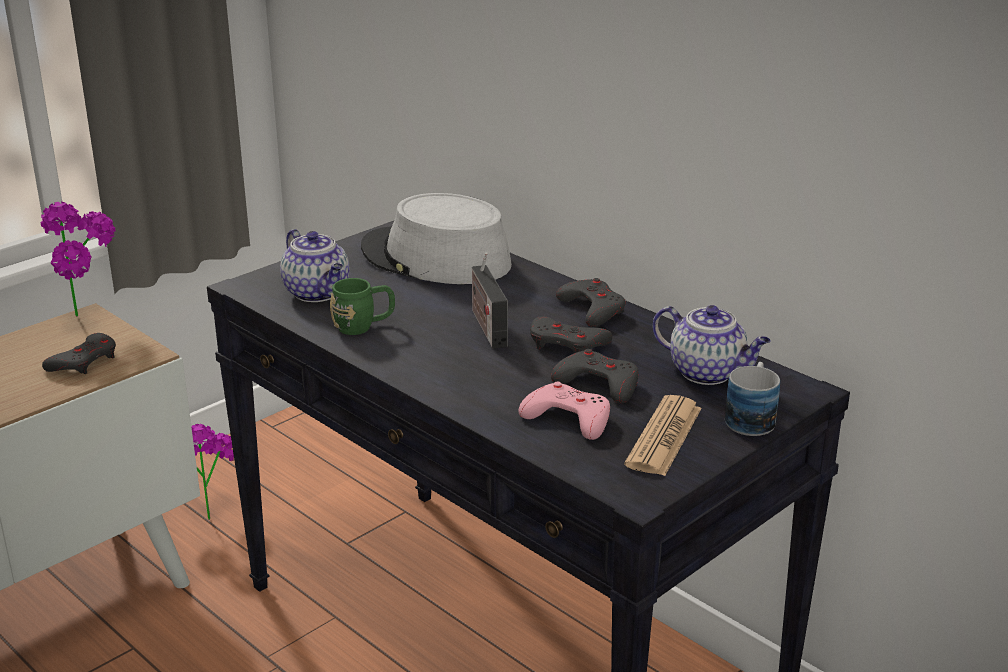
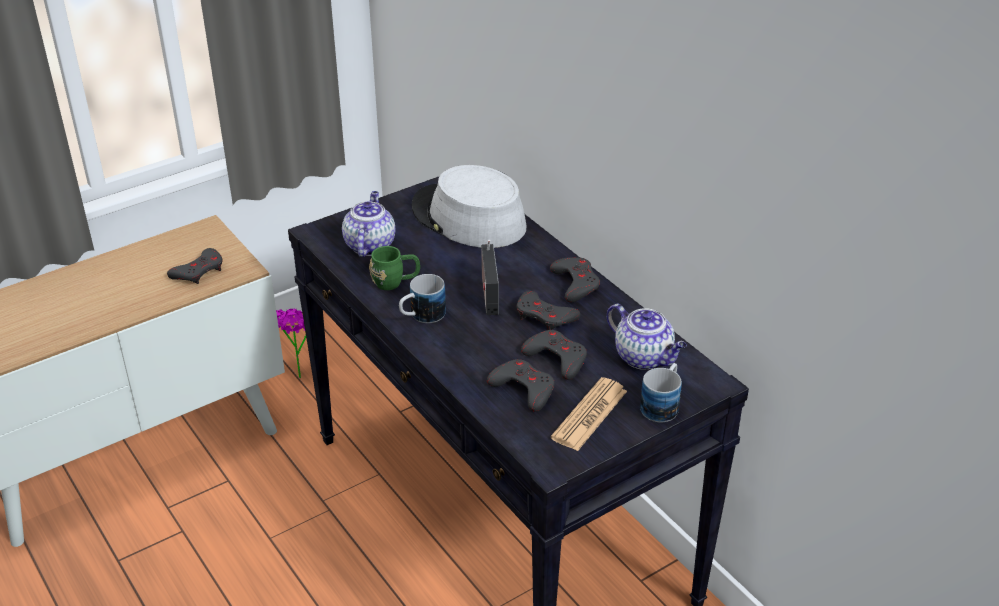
camera: 10 degrees right, 10 degrees up
potted plant [41,202,115,316] -> none
teapot [280,229,350,302] -> teapot turned 150 degrees counterclockwise [342,191,396,257]
pink game controller [519,382,610,440] -> grey game controller [487,359,555,412]
none -> mug [399,274,446,323]

